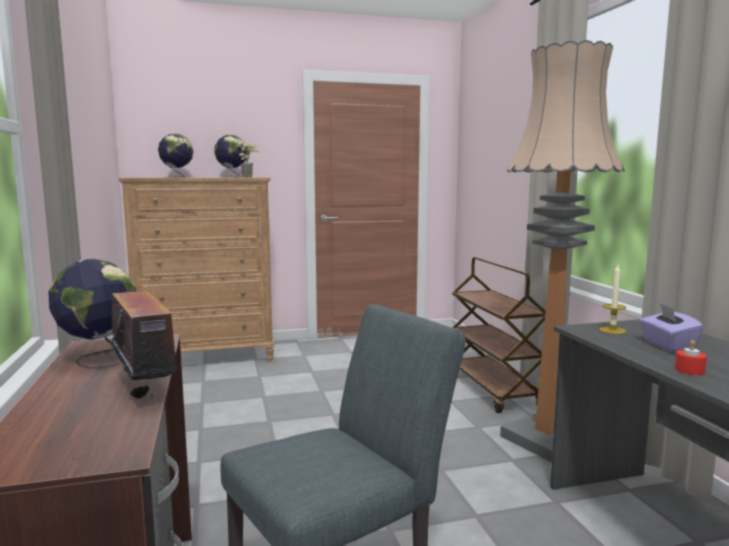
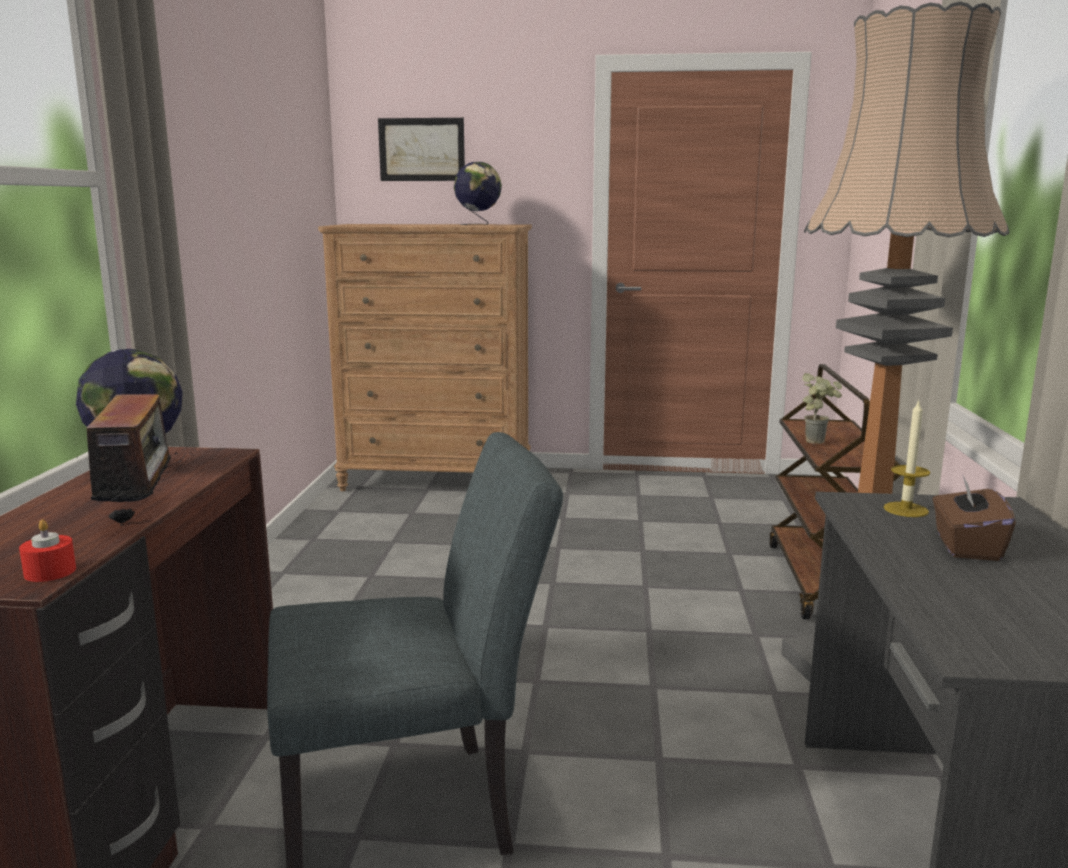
camera: 20 degrees right, 5 degrees up
globe [158,134,193,177] -> none
potted plant [237,140,259,177] -> potted plant moved to [802,373,842,444]
purple tissue box [639,303,704,352] -> brown tissue box [933,476,1016,561]
red candle [675,340,707,375] -> red candle moved to [19,520,76,582]
none -> picture [378,118,465,181]

